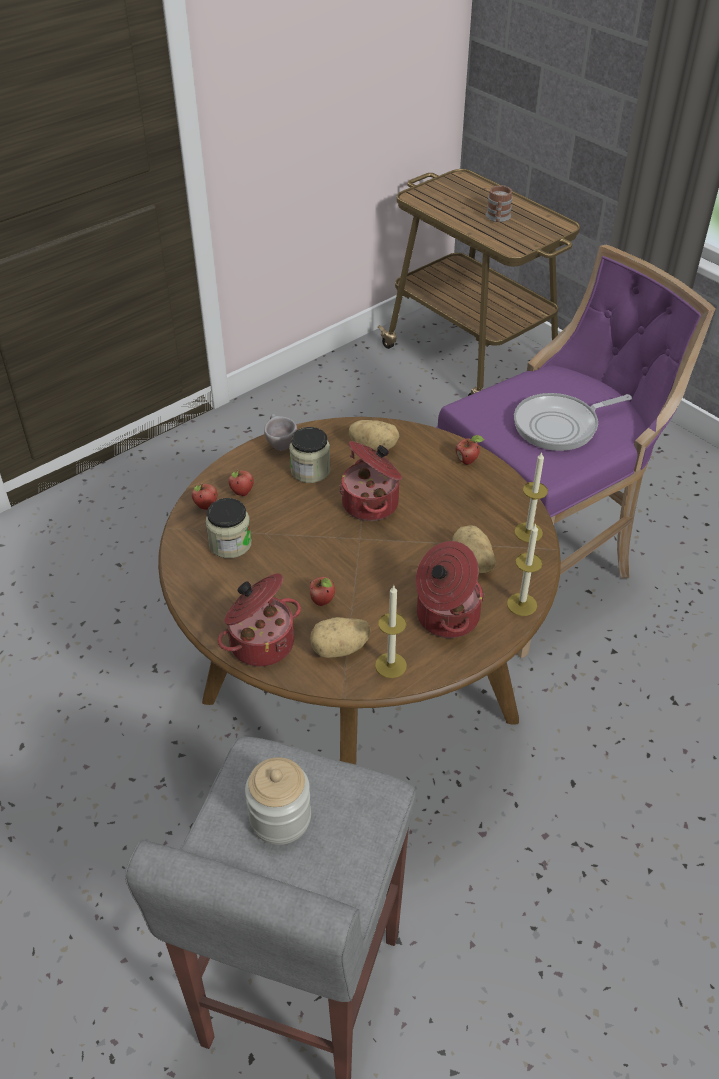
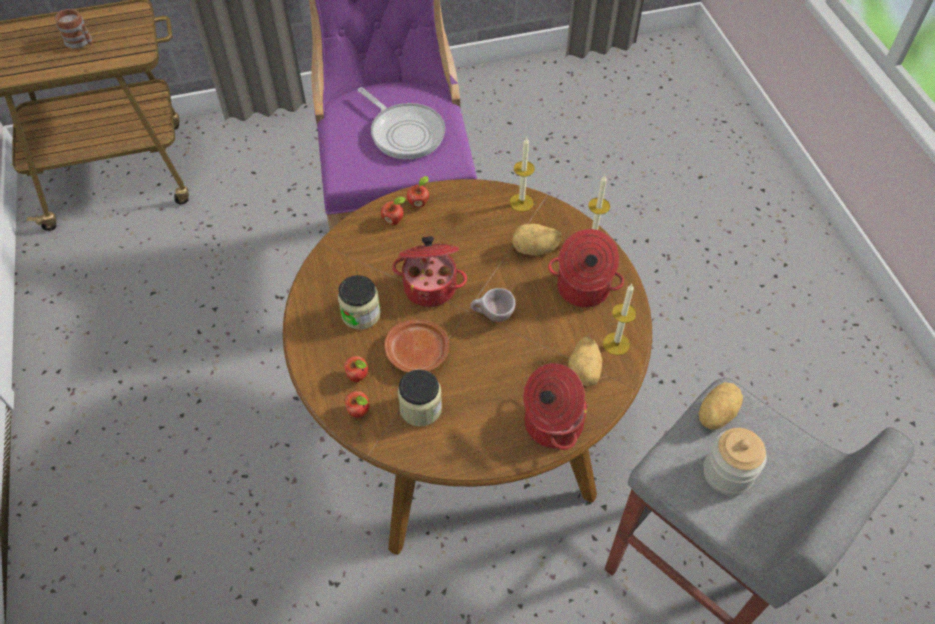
camera: 65 degrees left, 10 degrees up
beige cup [264,414,297,451] -> beige cup moved to [470,288,516,322]
apple [310,577,335,606] -> apple moved to [381,197,406,225]
potato [349,420,400,451] -> potato moved to [699,382,743,430]
frying pan [514,393,632,451] -> frying pan turned 45 degrees counterclockwise [358,87,445,159]
none -> brown plate [384,319,449,373]

